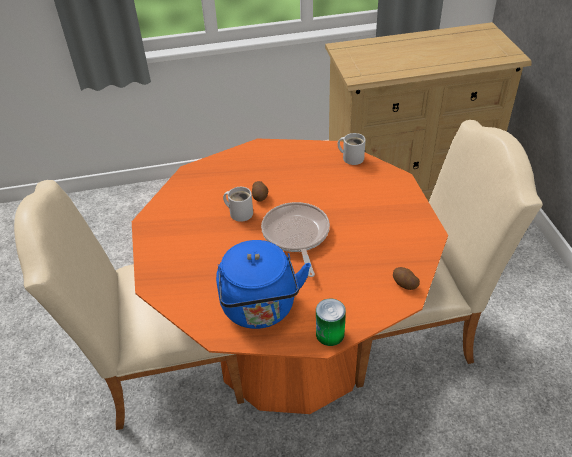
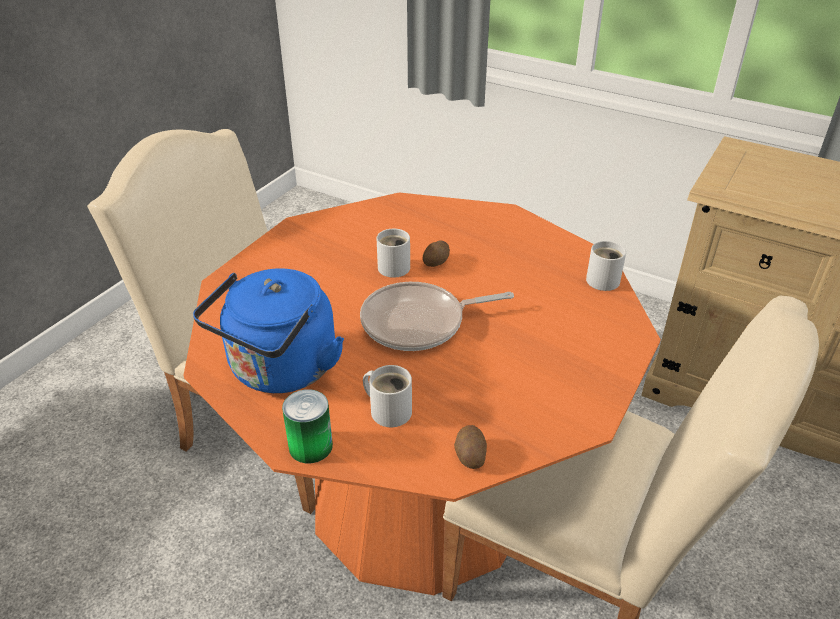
camera: 40 degrees right, 5 degrees down
frying pan [261,202,330,277] -> frying pan turned 135 degrees counterclockwise [360,282,514,351]
none -> white mug [363,365,412,427]

